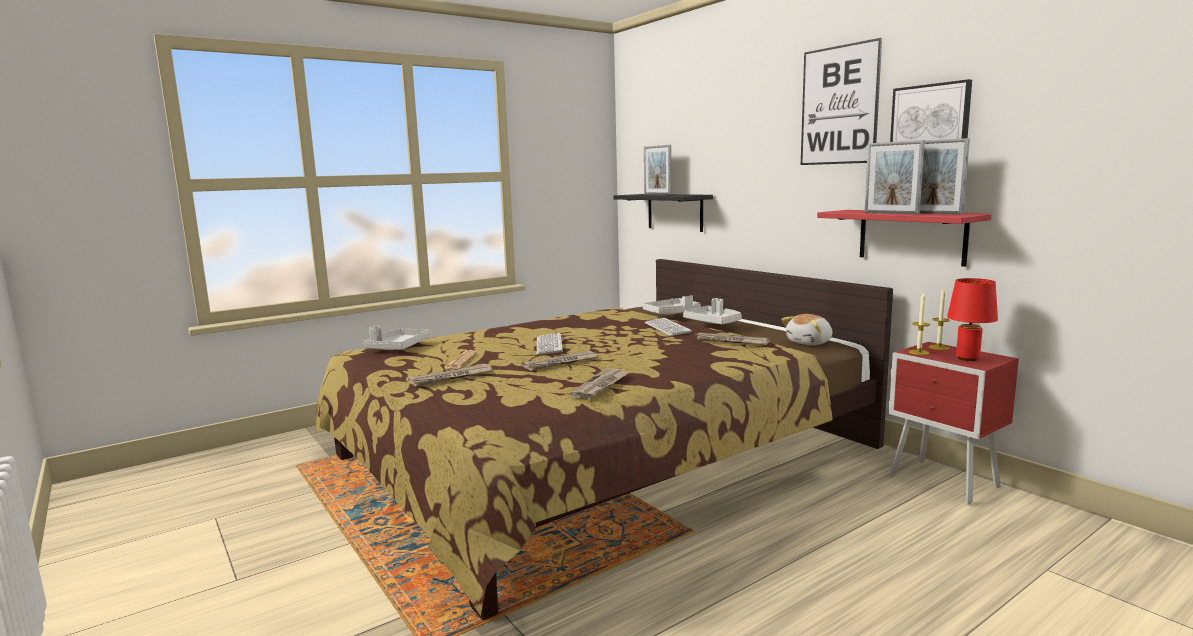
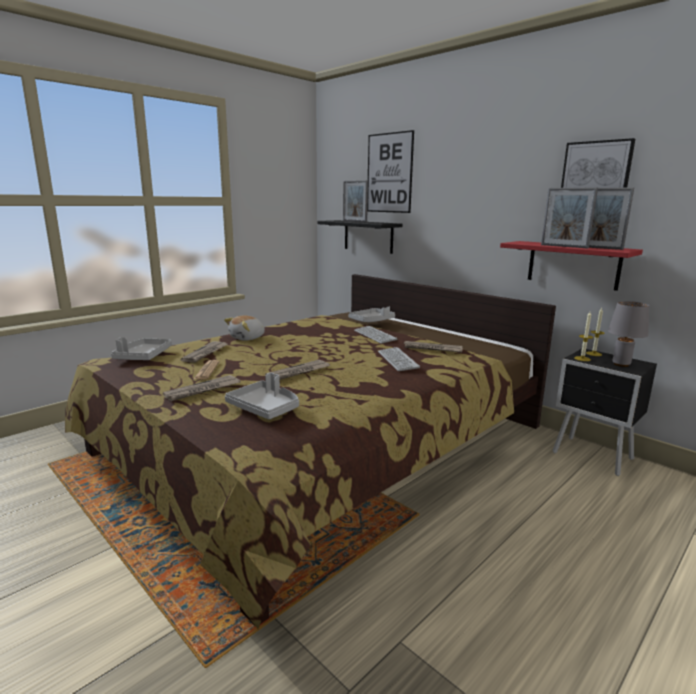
camera: 10 degrees left, 5 degrees up
keyboard [537,333,563,355] -> keyboard moved to [378,347,420,371]
newspaper [569,368,629,399] -> newspaper moved to [180,341,228,363]
grey tray [683,298,742,324] -> grey tray moved to [225,372,299,419]
plush toy [781,314,832,345] -> plush toy moved to [224,315,265,341]
picture [801,38,882,165] -> picture moved to [367,130,414,213]
red nightstand [889,342,1019,504] -> black nightstand [552,349,657,476]
red table lamp [947,278,998,361] -> grey table lamp [608,301,649,367]

